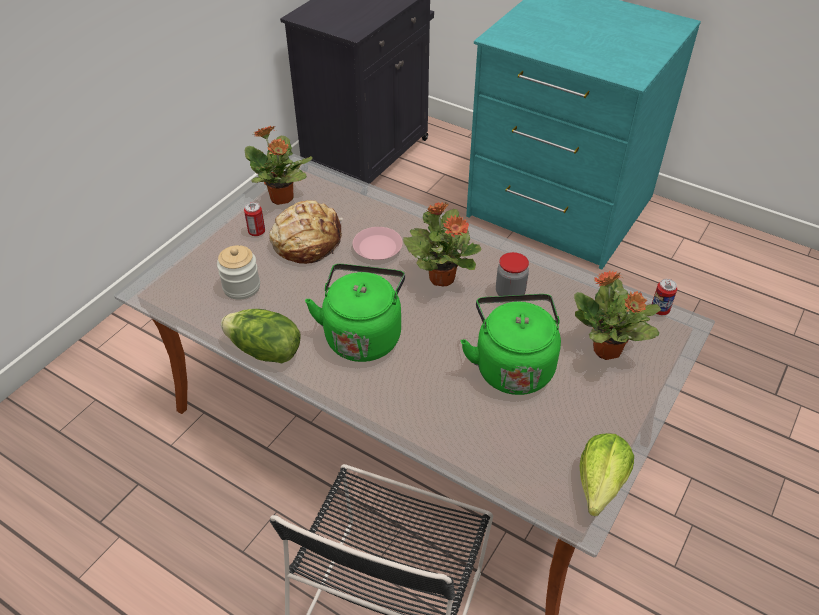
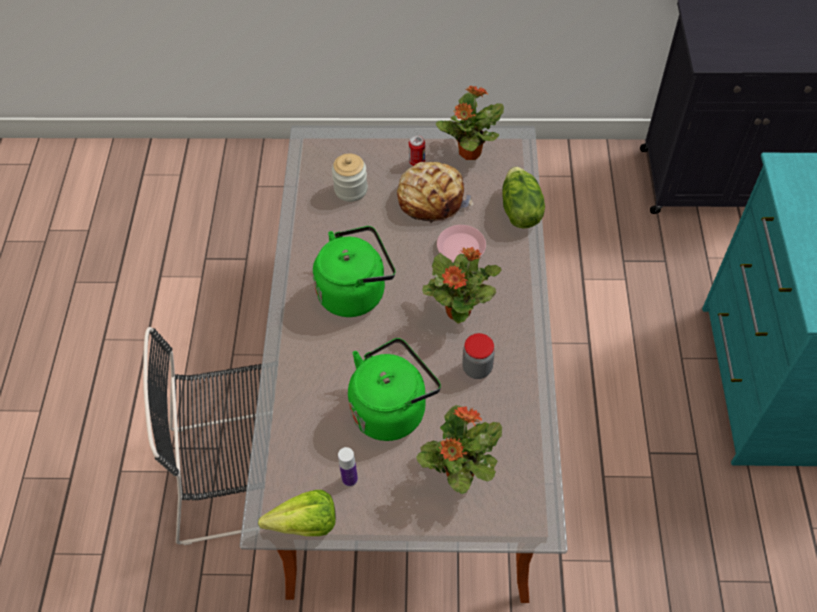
camera: 60 degrees right, 10 degrees up
lettuce [221,309,301,363] -> lettuce moved to [502,166,545,229]
can [652,279,677,315] -> none
none -> bottle [338,447,358,487]

